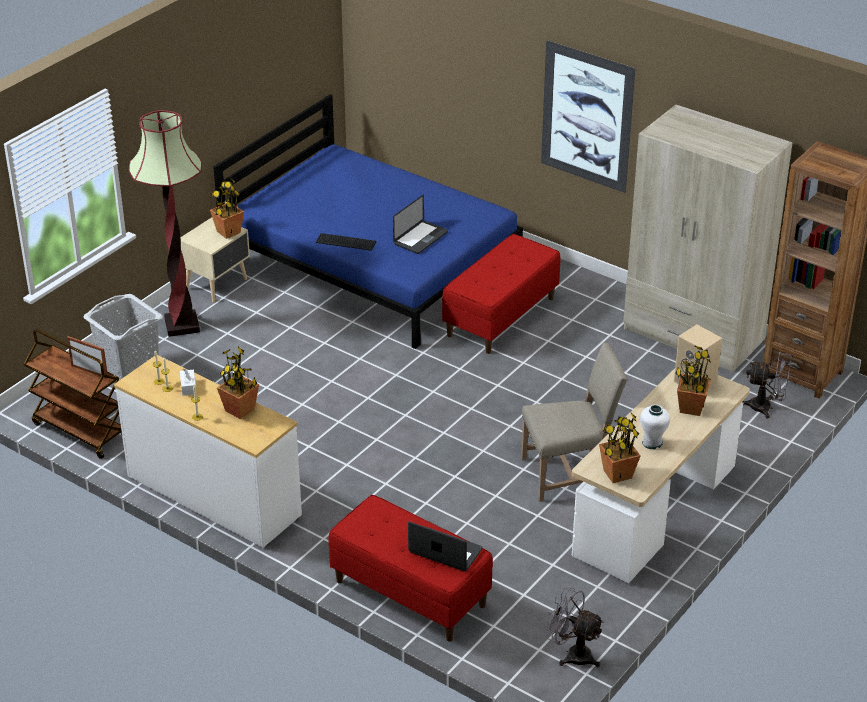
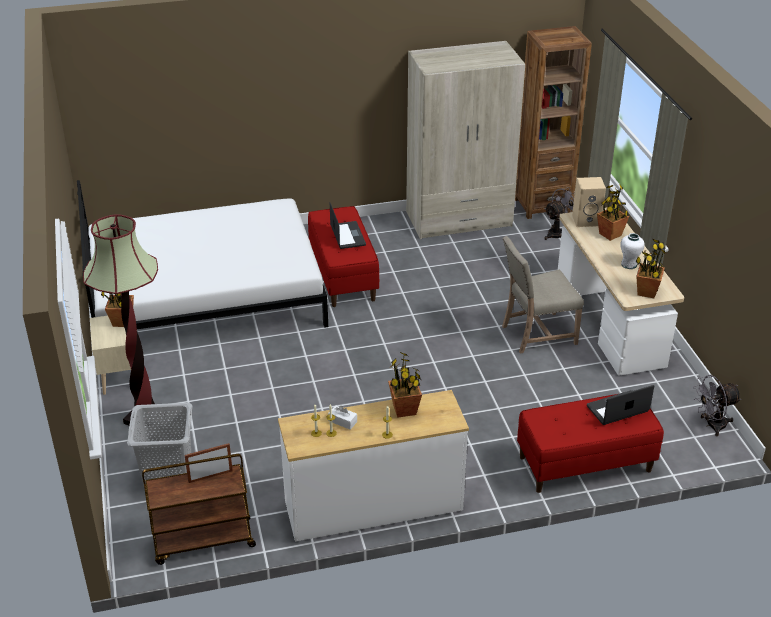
camera: 50 degrees left, 0 degrees up
blue bed [213,94,523,349] -> white bed [77,180,328,329]
keyboard [316,233,376,251] -> none
laptop [393,195,448,254] -> laptop moved to [330,203,366,249]
beige chair [521,343,628,502] -> beige chair turned 135 degrees counterclockwise [502,236,584,354]
picture [541,40,636,193] -> none

